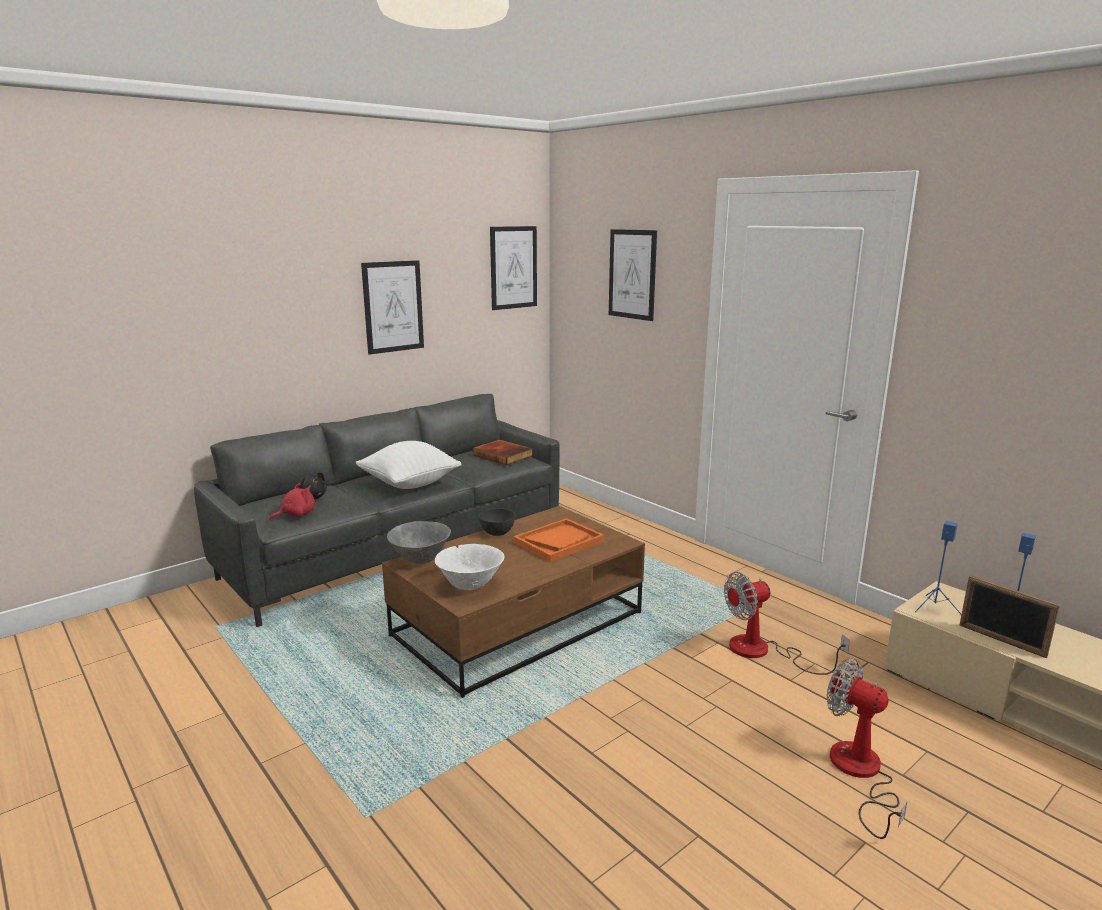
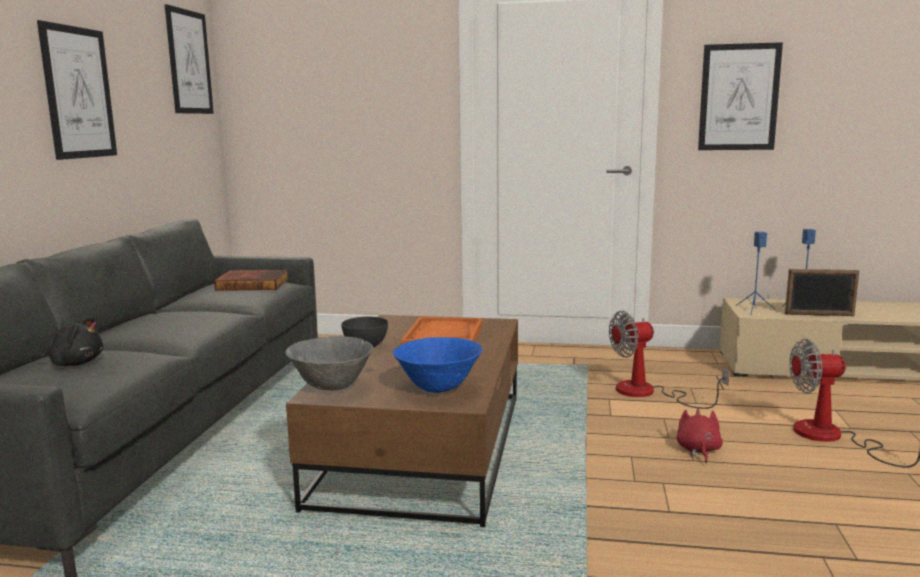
camera: 40 degrees left, 5 degrees down
red plush toy [270,483,315,520] -> red plush toy moved to [677,408,723,463]
white pillow [356,441,462,489] -> none
white bowl [435,544,504,590] -> blue bowl [393,337,482,393]
picture [609,229,657,321] -> picture moved to [698,42,783,150]
fan [724,572,850,675] -> fan turned 45 degrees clockwise [609,311,730,409]

